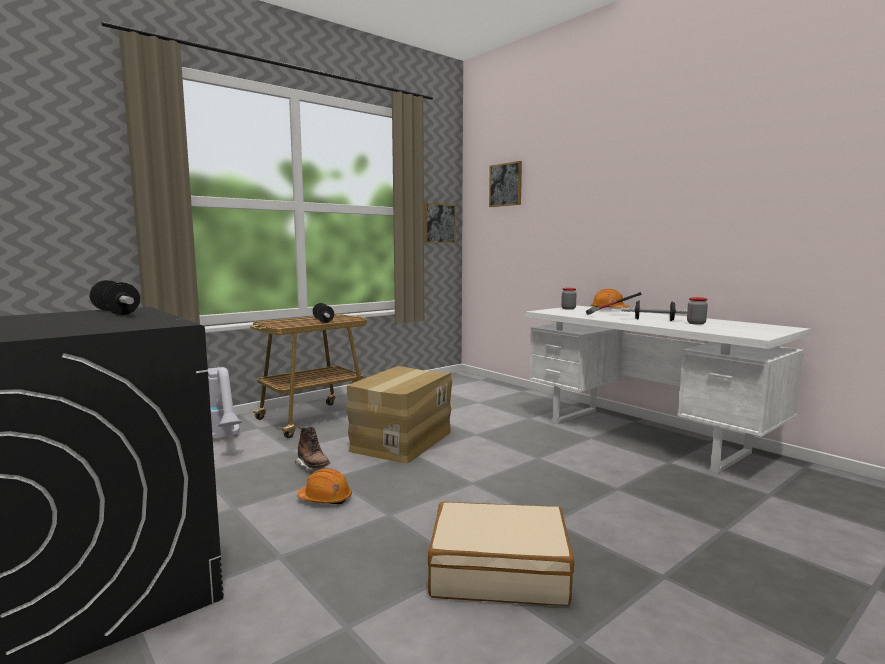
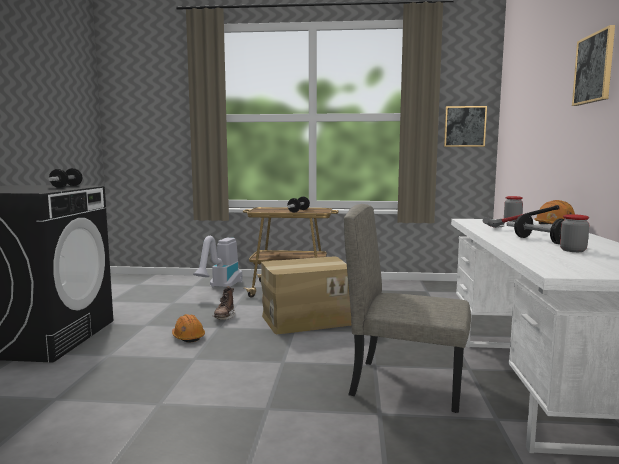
camera: 45 degrees right, 0 degrees up
beige suitcase [428,502,574,606] -> none
picture [489,161,522,207] -> picture moved to [572,25,615,106]
none -> beige chair [344,204,471,413]

